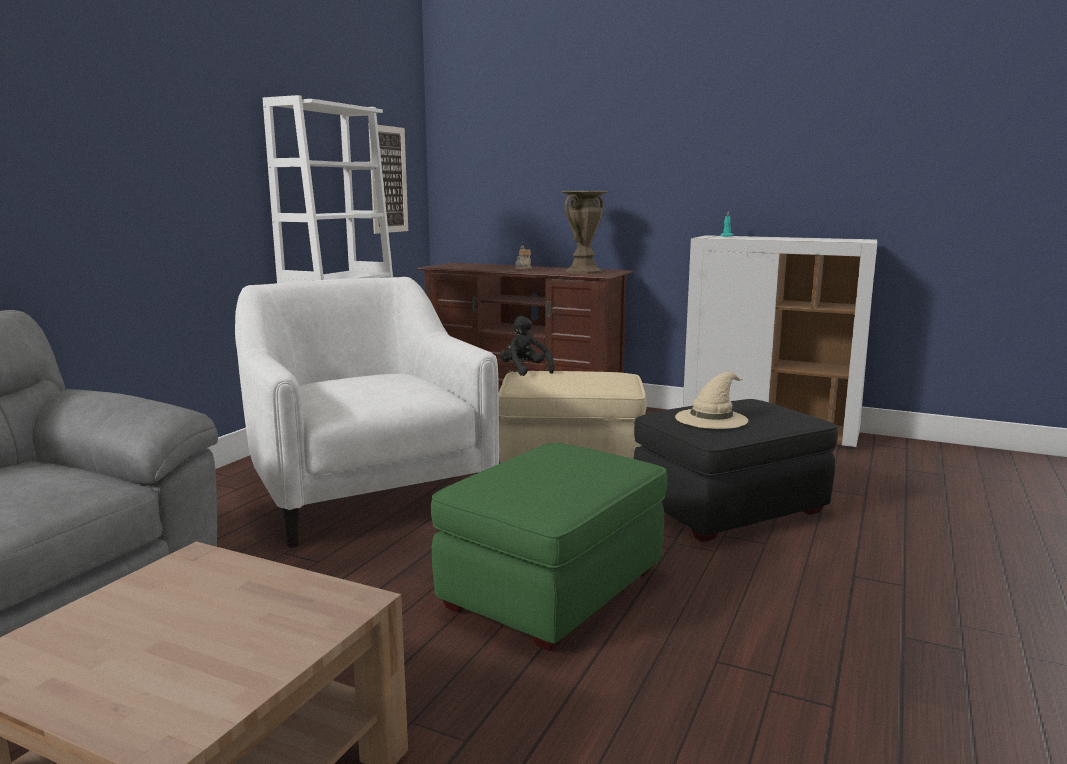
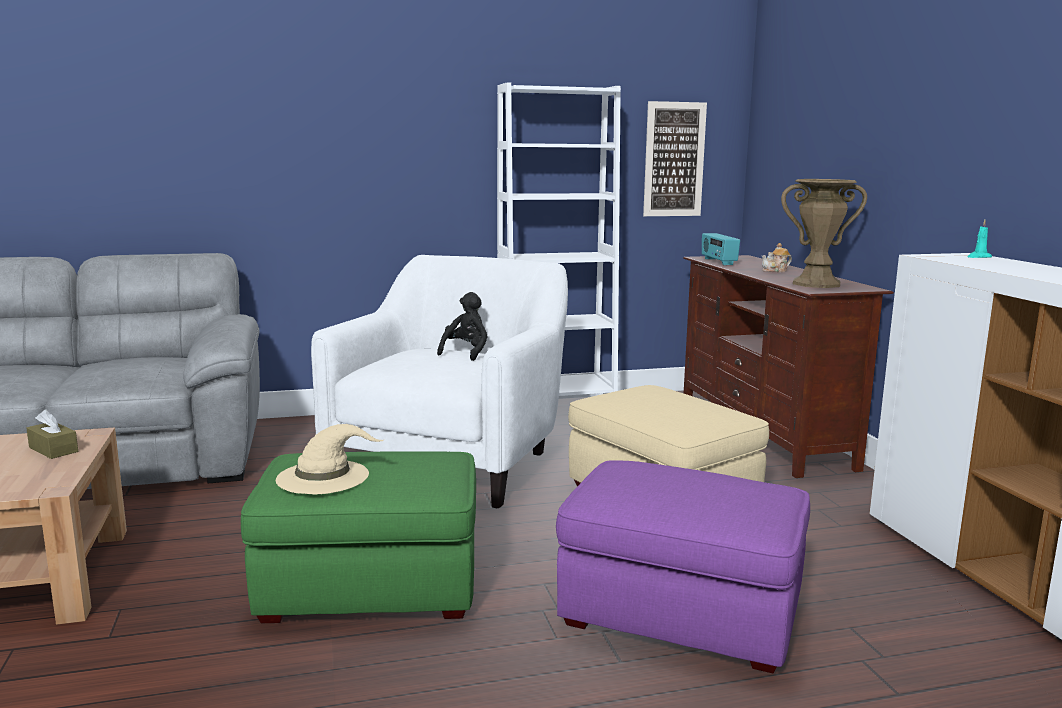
camera: 50 degrees right, 0 degrees up
black plush toy [500,316,554,376] -> black plush toy moved to [437,292,488,361]
black ottoman [634,399,838,542] -> purple ottoman [556,460,810,674]
beige hat [675,372,748,429] -> beige hat moved to [276,424,384,494]
none -> brown tissue box [26,410,78,459]
none -> radio [702,233,740,265]

